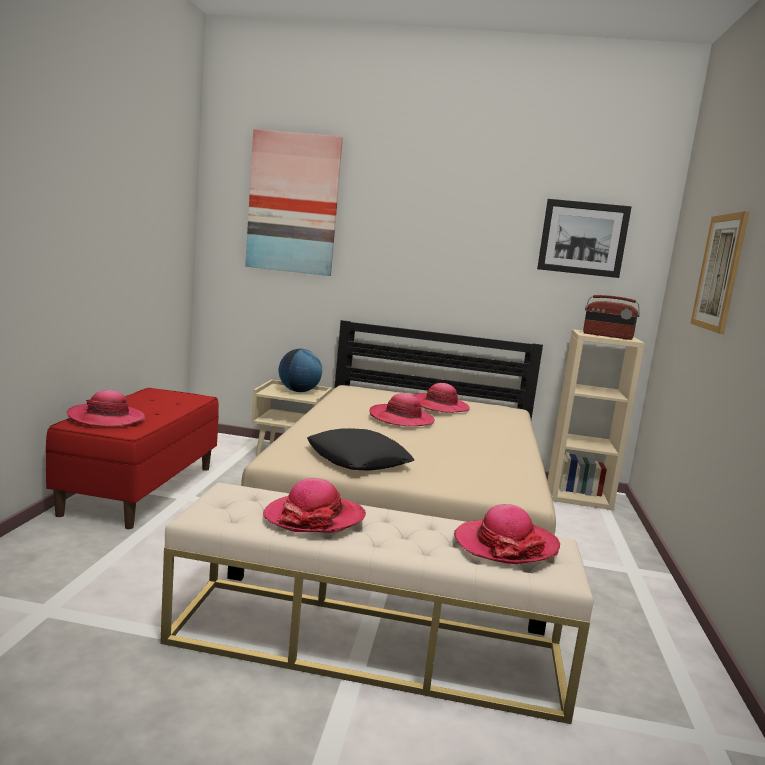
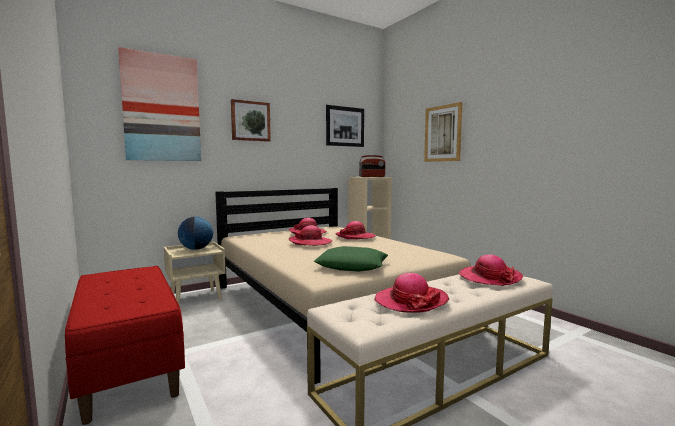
camera: 40 degrees left, 5 degrees down
hat [67,390,145,427] -> hat moved to [336,221,375,239]
black pillow [307,428,414,471] -> green pillow [314,246,388,271]
none -> picture [231,99,271,142]

